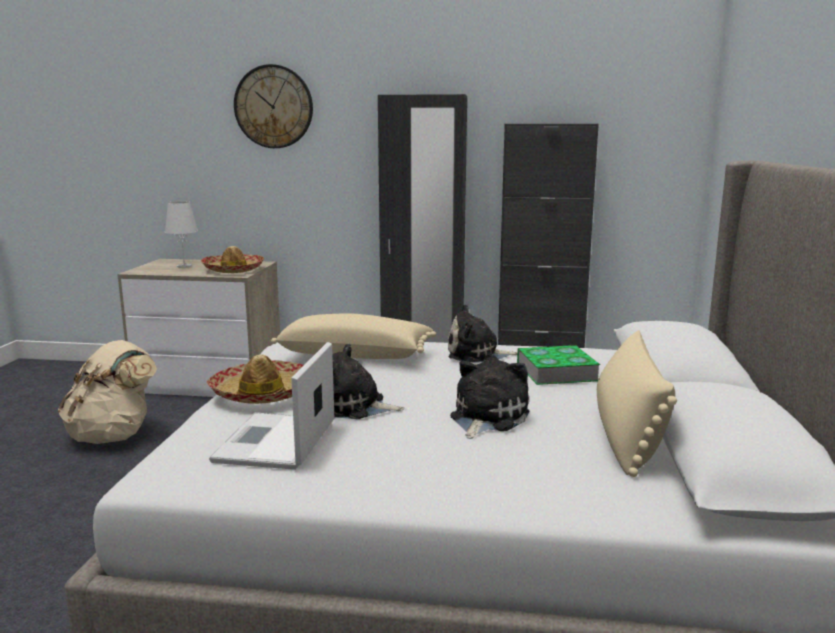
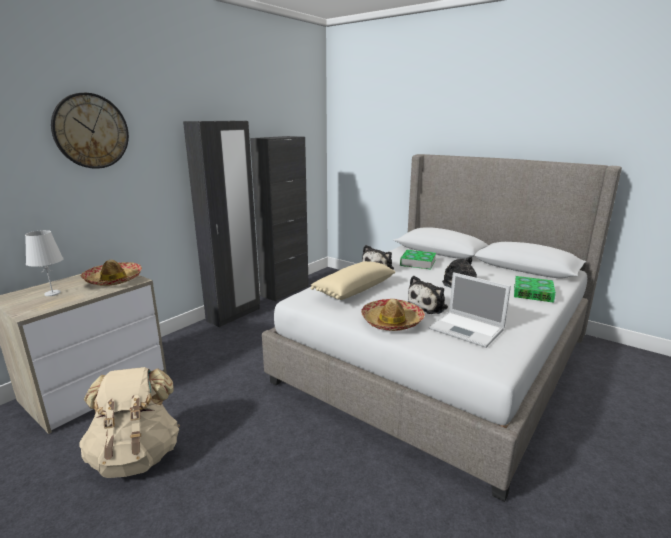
camera: 60 degrees left, 5 degrees up
beige pillow [597,330,677,477] -> none
none -> book [514,276,556,303]

